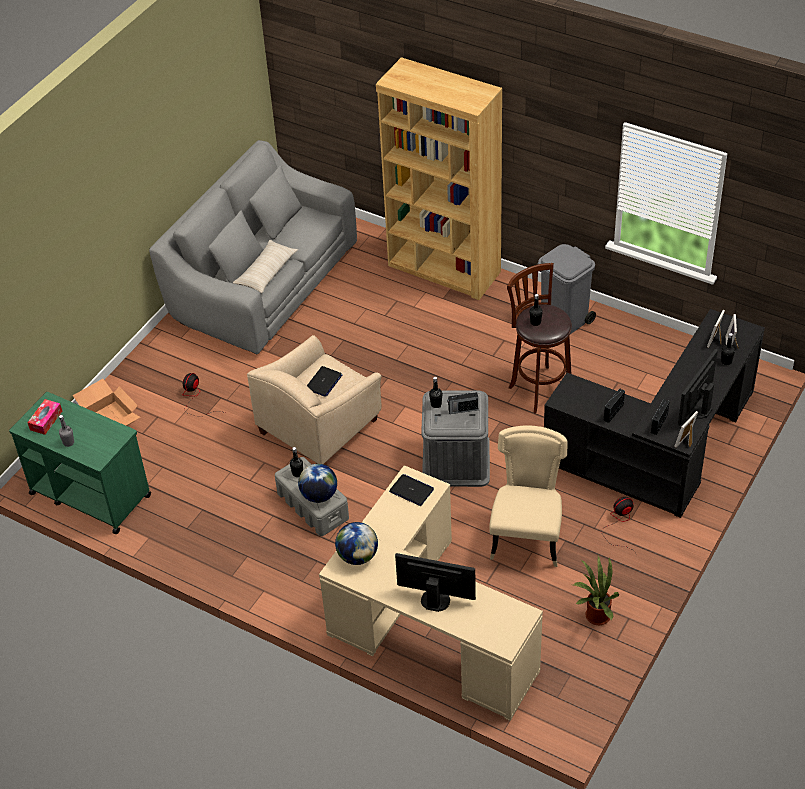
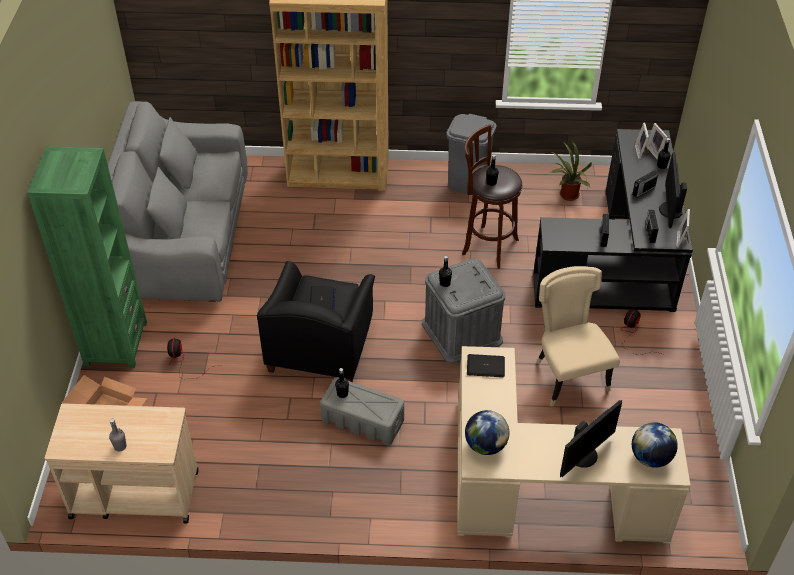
camera: 30 degrees left, 0 degrees up
green cart [9,392,151,534] -> beige cart [44,403,199,524]
tissue box [27,399,62,435] -> none
beige pillow [233,240,298,293] -> none
beige armchair [247,335,382,466] -> black armchair [257,261,375,382]
globe [298,464,337,503] -> globe moved to [632,422,678,468]
monitor [395,553,476,612] -> monitor turned 150 degrees clockwise [560,400,622,477]
radio [447,392,478,414] -> radio moved to [632,169,658,198]
potted plant [574,556,619,625] -> potted plant moved to [550,141,592,201]
none -> green bookcase [27,146,147,368]

